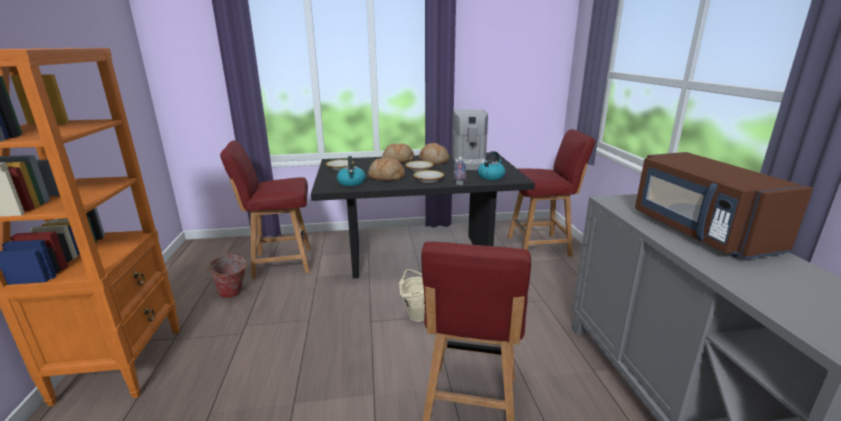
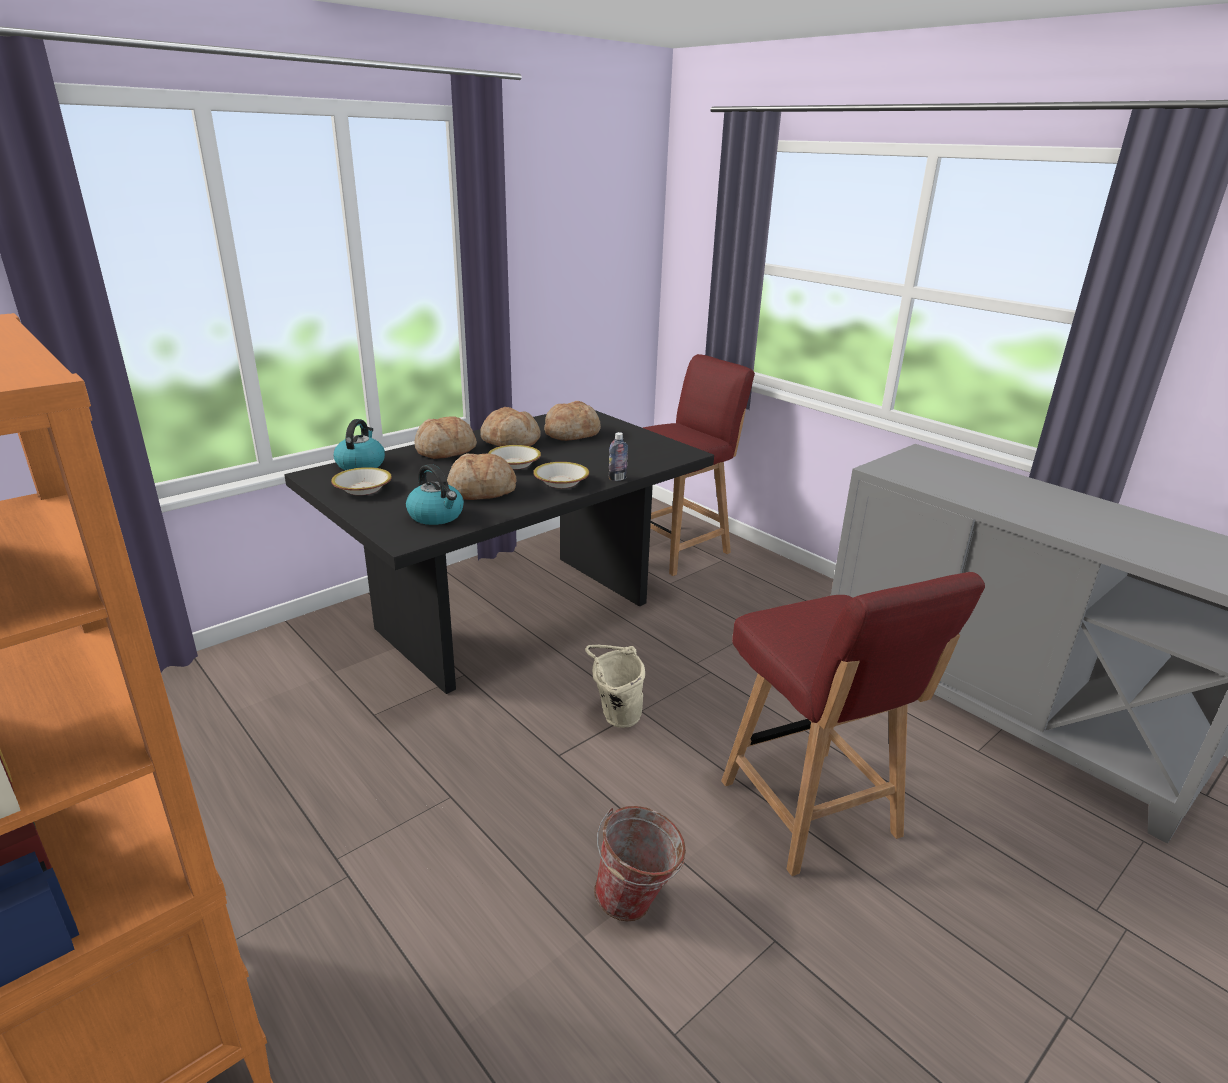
camera: 35 degrees left, 5 degrees up
bucket [207,252,247,298] -> bucket moved to [594,806,686,922]
red chair [220,140,310,279] -> none
coffee machine [452,110,488,170] -> bread [544,401,601,441]
kettle [478,151,506,180] -> kettle moved to [334,419,385,470]
brown microwave [635,152,813,259] -> none

